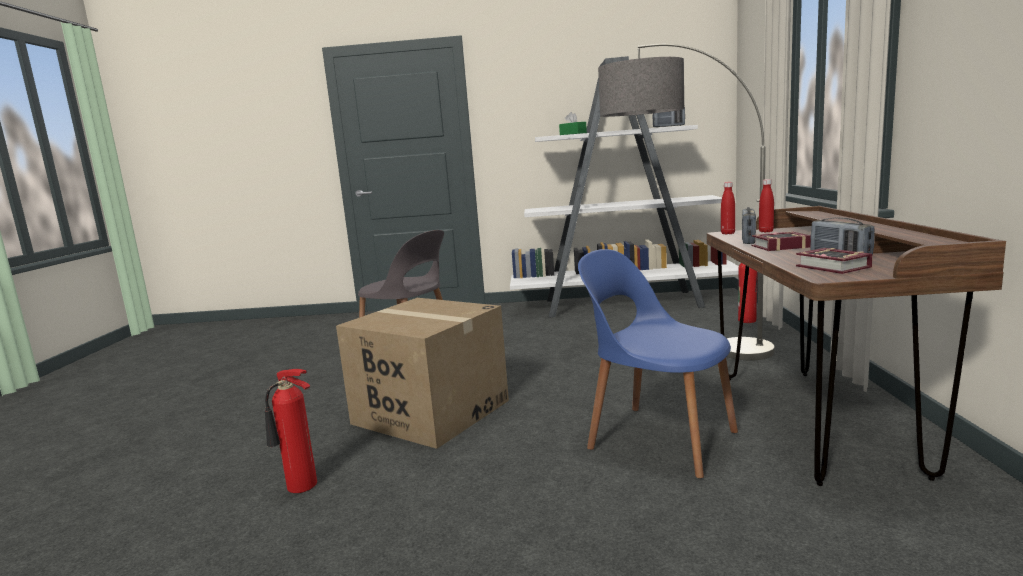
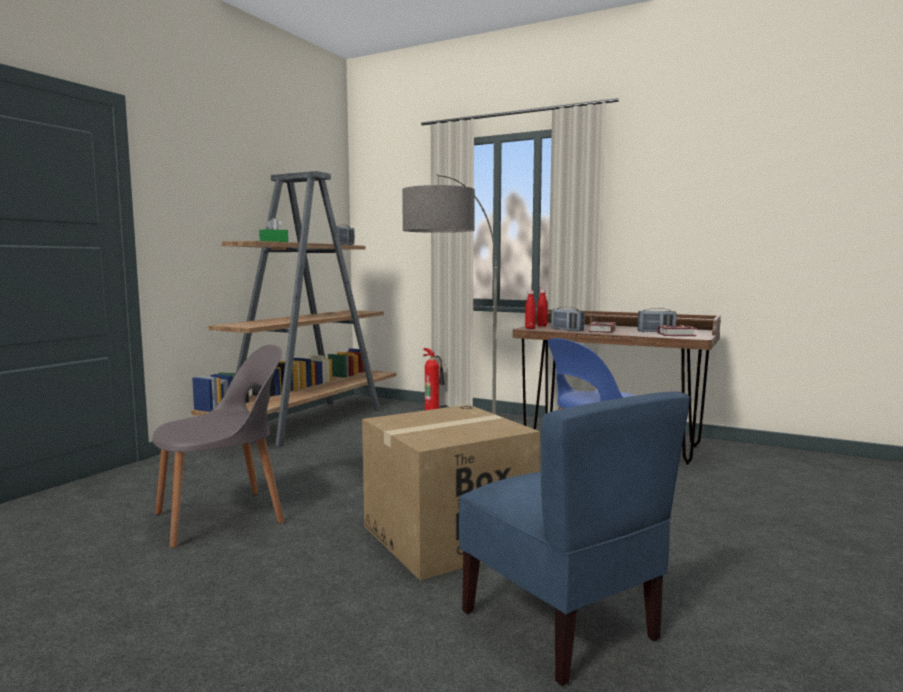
camera: 65 degrees left, 5 degrees down
fire extinguisher [265,369,317,493] -> blue chair [459,391,690,686]
white bookcase [510,56,739,318] -> brown bookcase [191,171,397,447]

